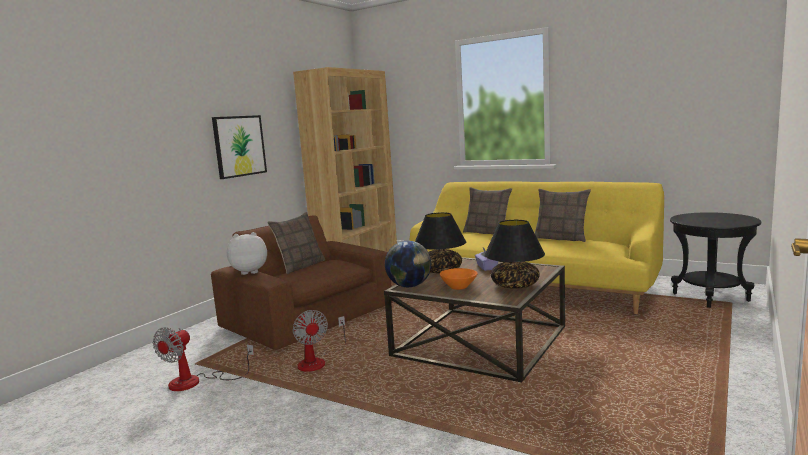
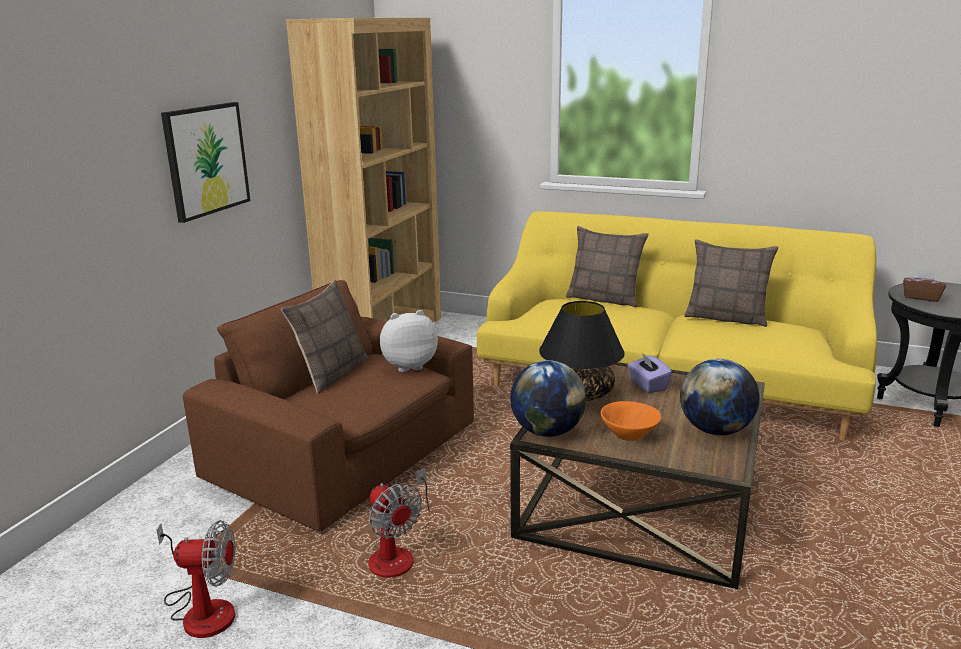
camera: 10 degrees left, 10 degrees up
fan [153,327,254,391] -> fan turned 105 degrees counterclockwise [156,520,236,638]
plush toy [227,232,267,275] -> plush toy moved to [380,310,438,372]
black table lamp [484,220,545,289] -> globe [680,359,760,435]
none -> brown tissue box [903,268,946,302]

